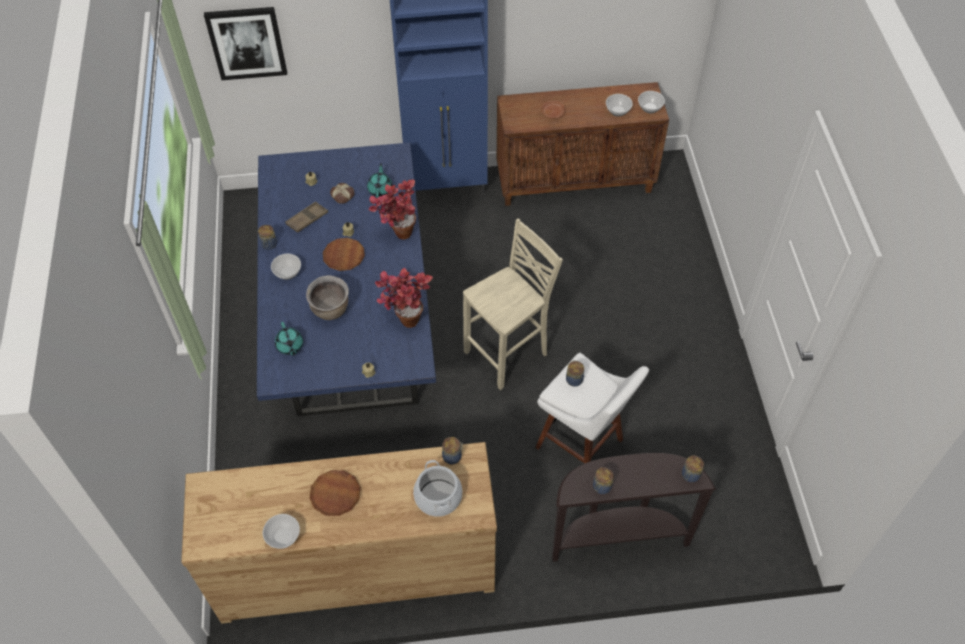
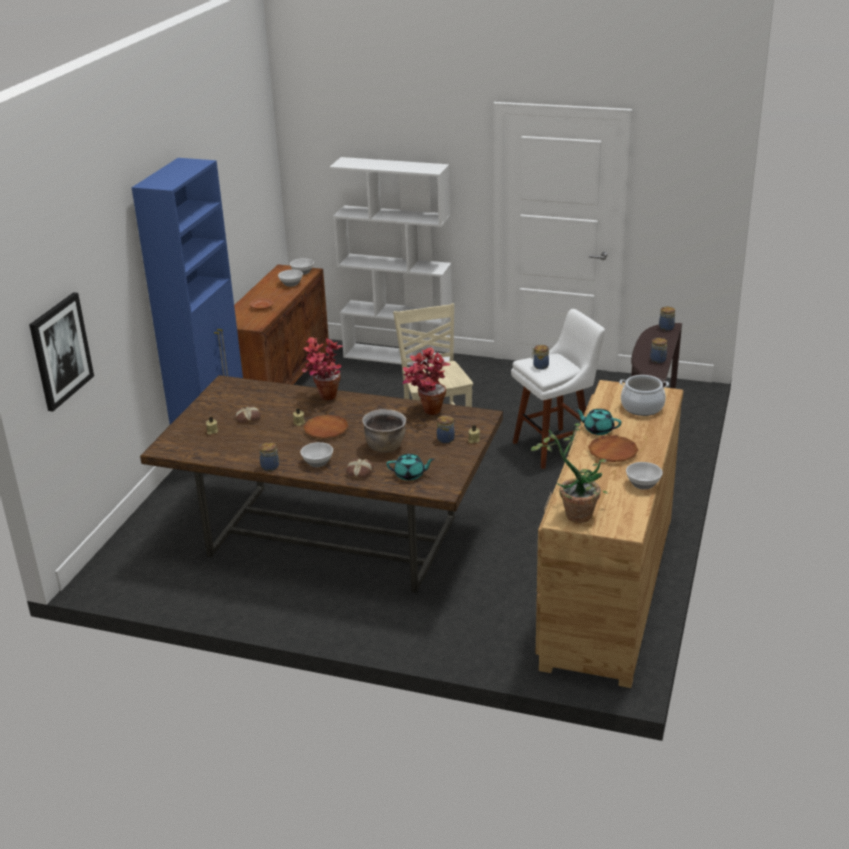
camera: 65 degrees left, 25 degrees down
blue dining table [257,143,436,416] -> brown dining table [140,375,503,593]
brown tray [285,202,328,233] -> none
turquoise teapot [367,163,393,198] -> turquoise teapot moved to [575,409,621,435]
jar [442,437,464,465] -> jar moved to [437,415,455,443]
none -> white bookcase [330,157,452,366]
none -> bread [346,459,374,479]
none -> potted plant [531,423,608,523]

